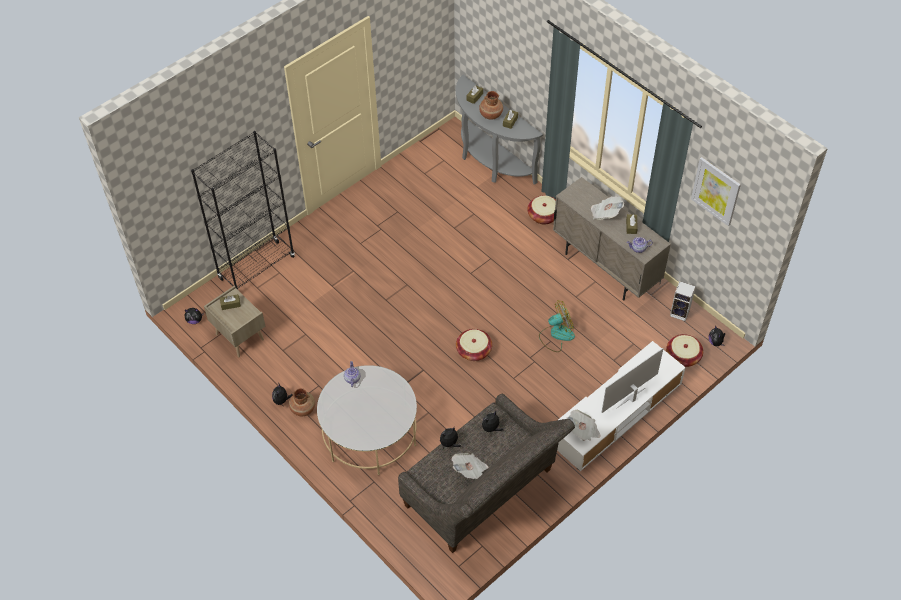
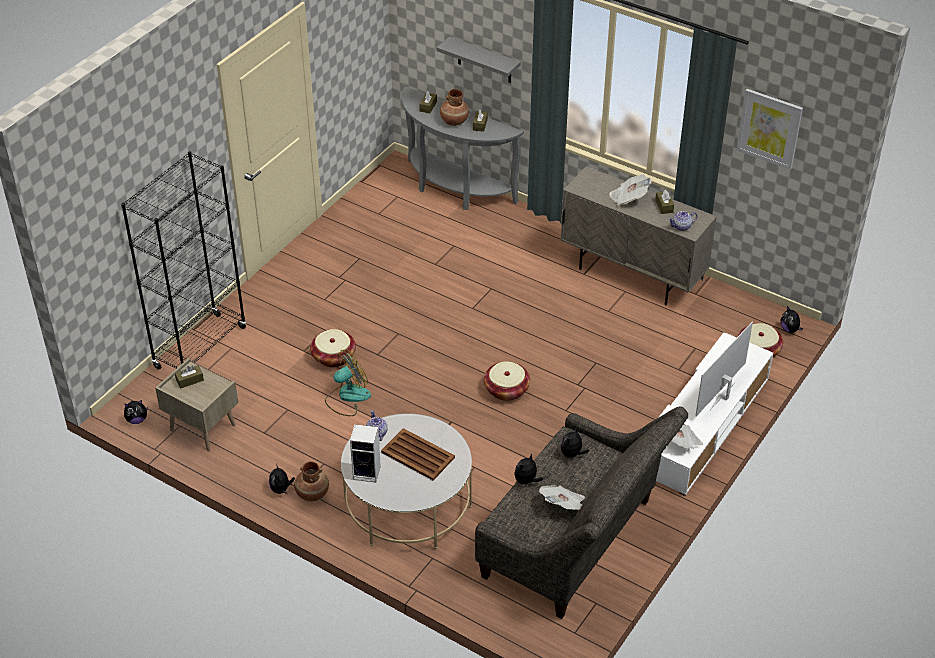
camera: 15 degrees left, 10 degrees down
basket [527,195,556,225] -> basket moved to [310,329,356,367]
fan [539,301,575,352] -> fan moved to [325,350,371,416]
speaker [670,281,696,321] -> speaker moved to [350,424,381,482]
none -> brown tray [381,428,455,481]
none -> grey shelf [436,36,521,83]

